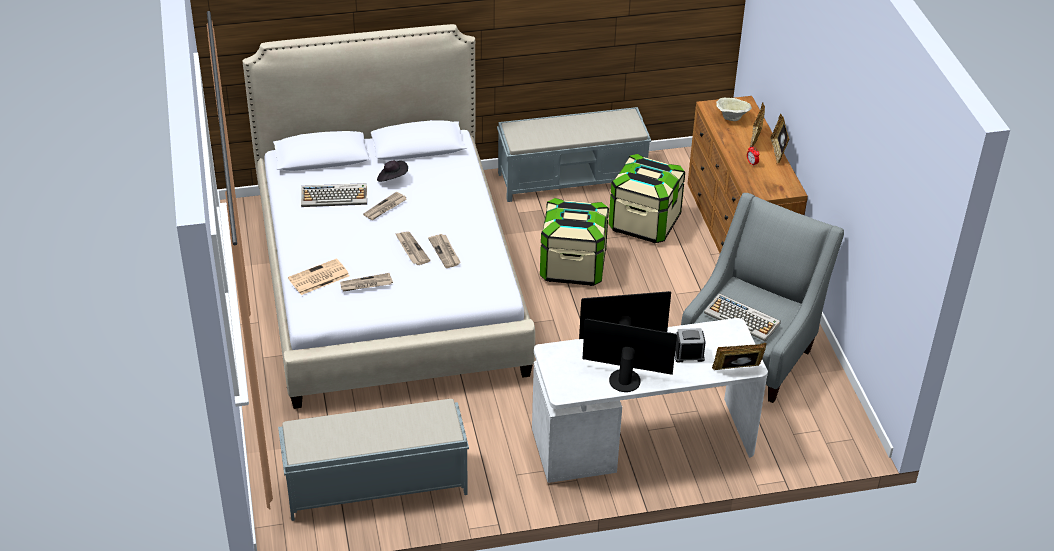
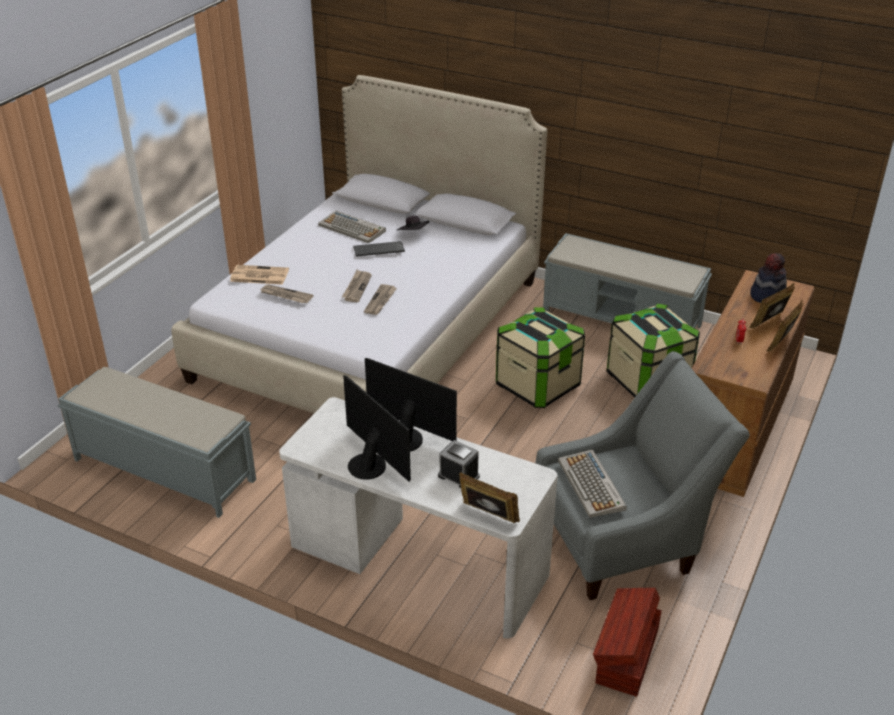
camera: 40 degrees right, 5 degrees down
newspaper [363,191,407,220] -> keyboard [353,241,405,257]
beige bowl [716,98,752,121] -> hat [750,253,787,303]
none -> brown storage box [593,588,662,697]

